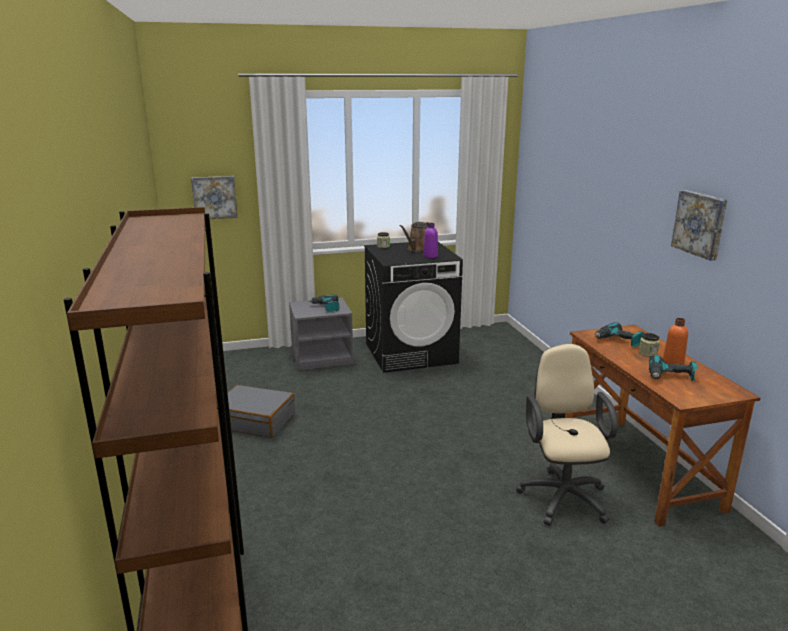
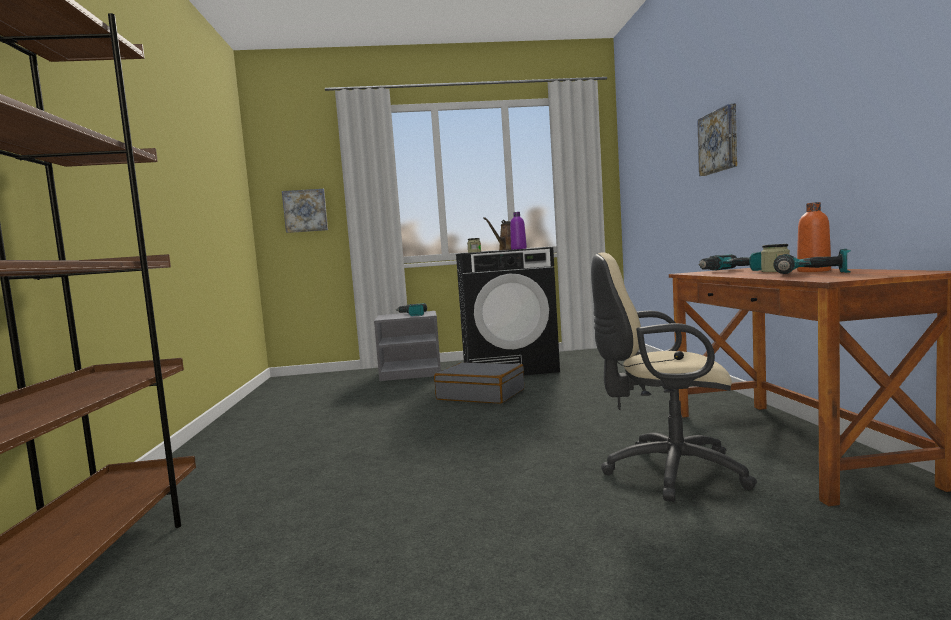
camera: 10 degrees right, 15 degrees down
grey suitcase [227,385,295,438] -> grey suitcase moved to [434,362,524,403]
beige office chair [516,344,618,526] -> beige office chair turned 90 degrees counterclockwise [591,253,757,502]
picture [671,190,727,261] -> picture moved to [697,103,737,176]

